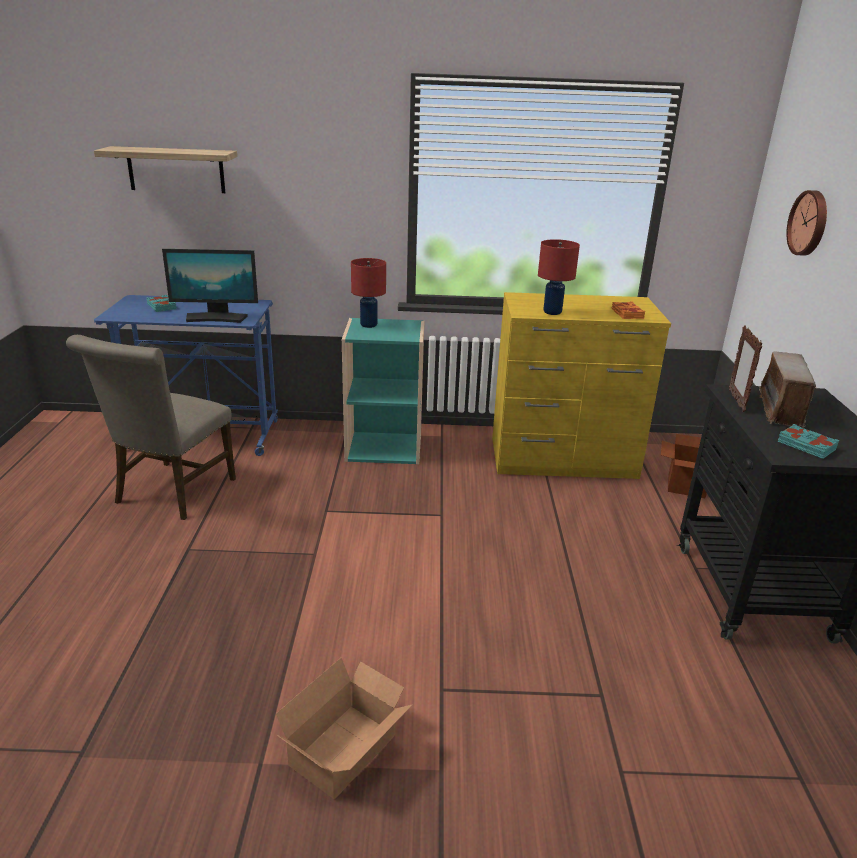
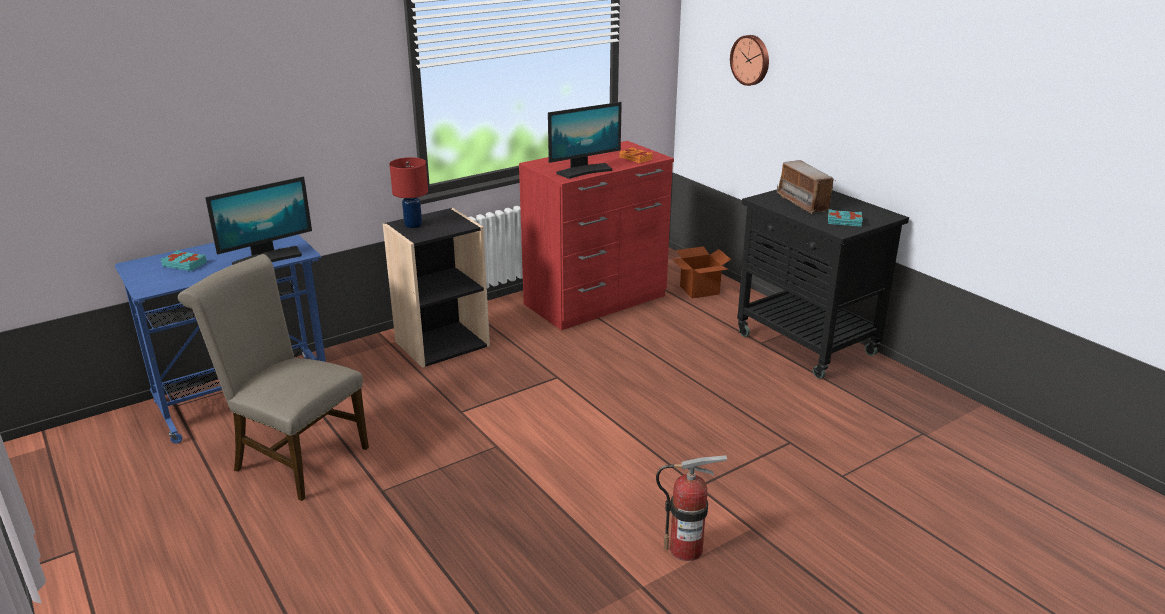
camera: 35 degrees left, 0 degrees up
beige chair [66,335,236,520] -> beige chair turned 135 degrees clockwise [178,254,369,501]
shelf [94,146,237,193] -> none
cardboard box [276,657,412,799] -> fire extinguisher [656,455,727,561]
turquoise bookcase [342,318,425,464] -> black bookcase [383,208,490,368]
yellow dresser [492,292,671,479] -> red dresser [519,141,674,330]
red table lamp [538,239,580,315] -> monitor [548,102,622,179]
picture frame [729,325,762,412] -> none

